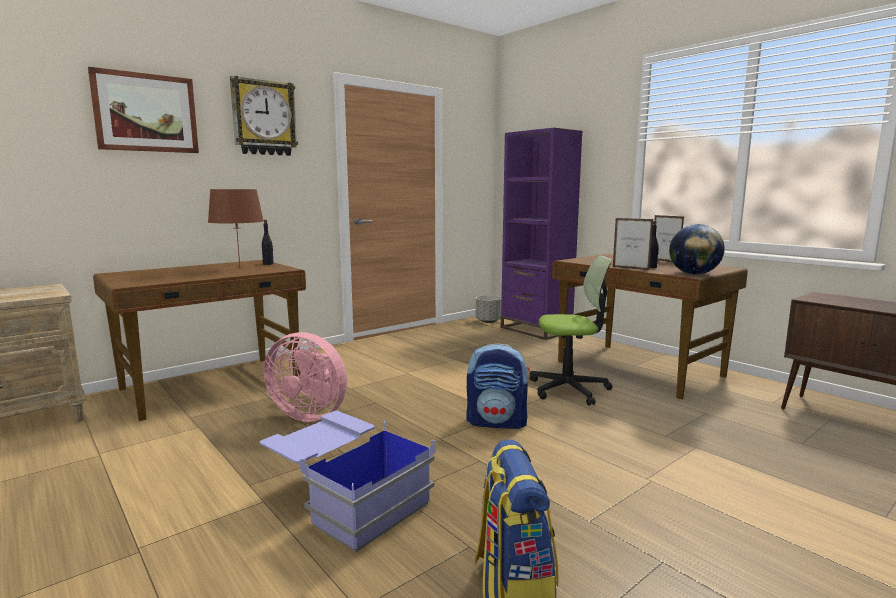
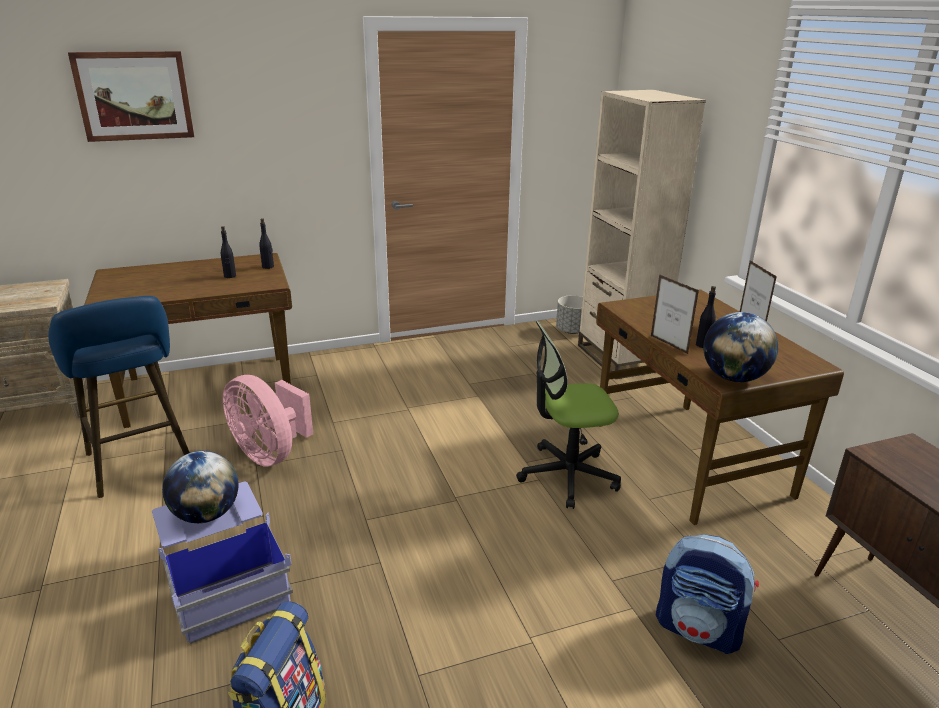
camera: 20 degrees right, 15 degrees up
brown table lamp [208,189,264,267] -> black bottle [221,226,236,278]
wall clock [230,76,298,156] -> none
backpack [466,344,530,429] -> backpack moved to [656,535,759,654]
purple bookcase [501,128,583,340] -> beige bookcase [578,90,706,379]
office chair [530,255,613,405] -> office chair turned 150 degrees clockwise [516,321,621,509]
none -> blue stool [48,296,190,498]
none -> globe [162,451,239,523]

